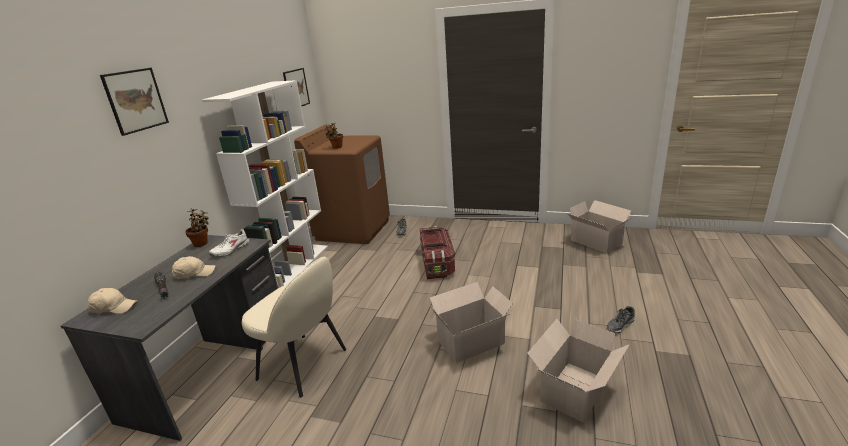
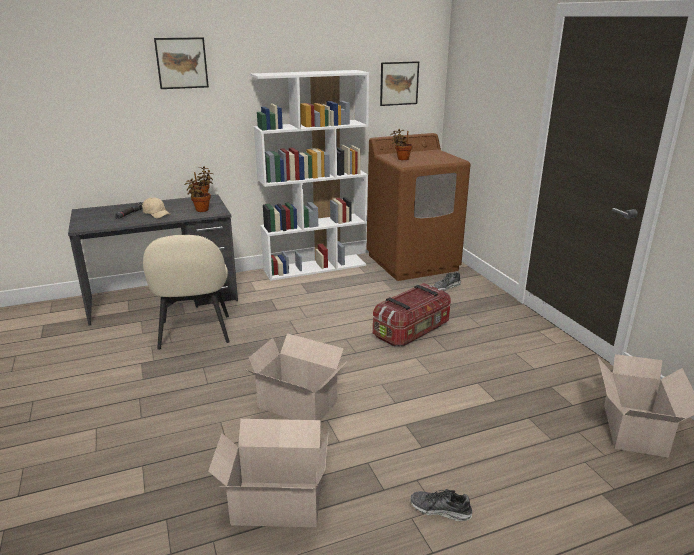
camera: 50 degrees right, 0 degrees up
beige cap [87,288,137,314] -> none
white shoe [209,229,250,257] -> potted plant [184,178,211,212]

